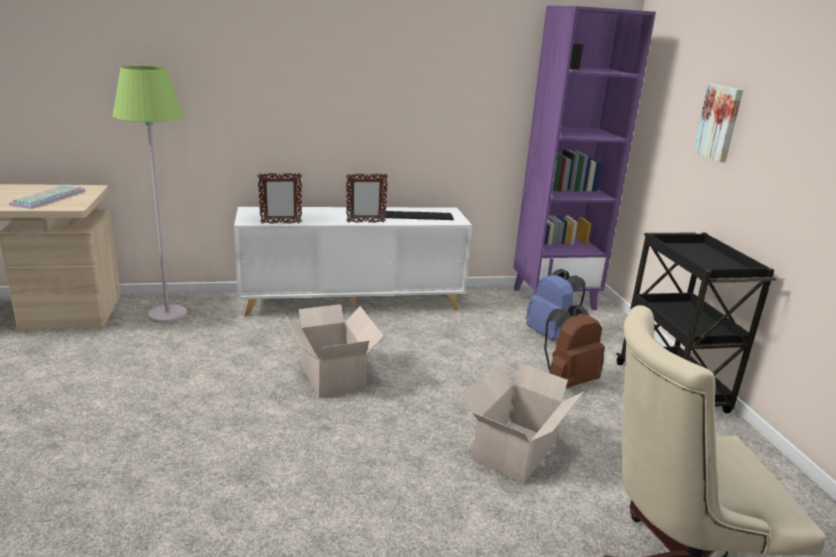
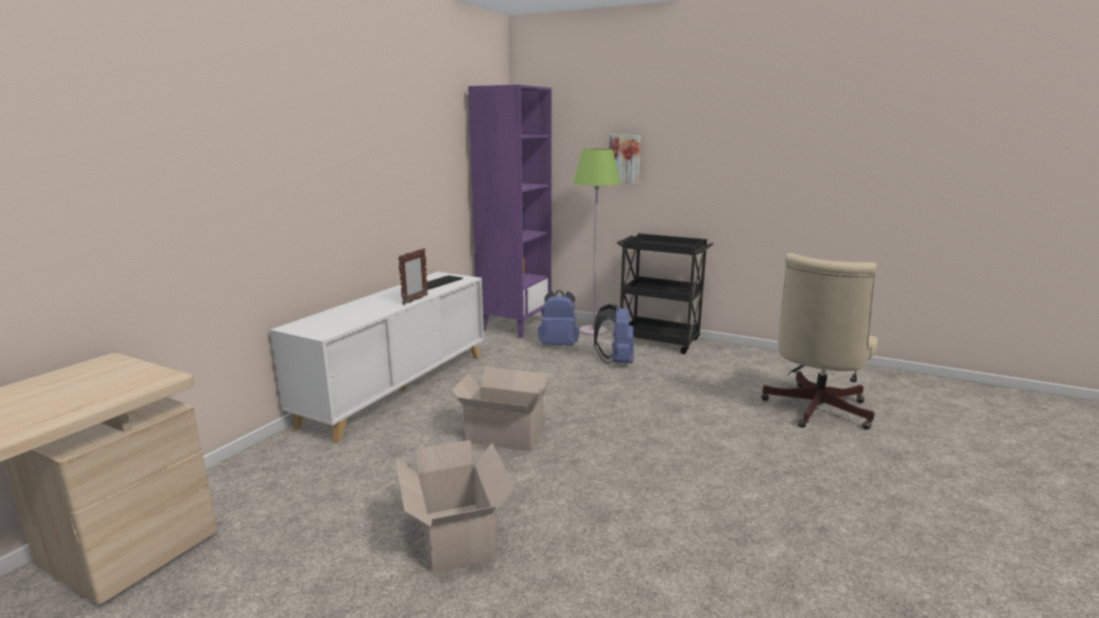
camera: 50 degrees left, 5 degrees down
keyboard [9,185,85,209] -> none
green floor lamp [113,66,187,323] -> green floor lamp moved to [573,148,620,336]
picture frame [257,173,302,224] -> none
cardboard box [462,362,583,483] -> cardboard box moved to [395,440,515,573]
brown backpack [544,305,605,388] -> blue backpack [594,304,634,364]

